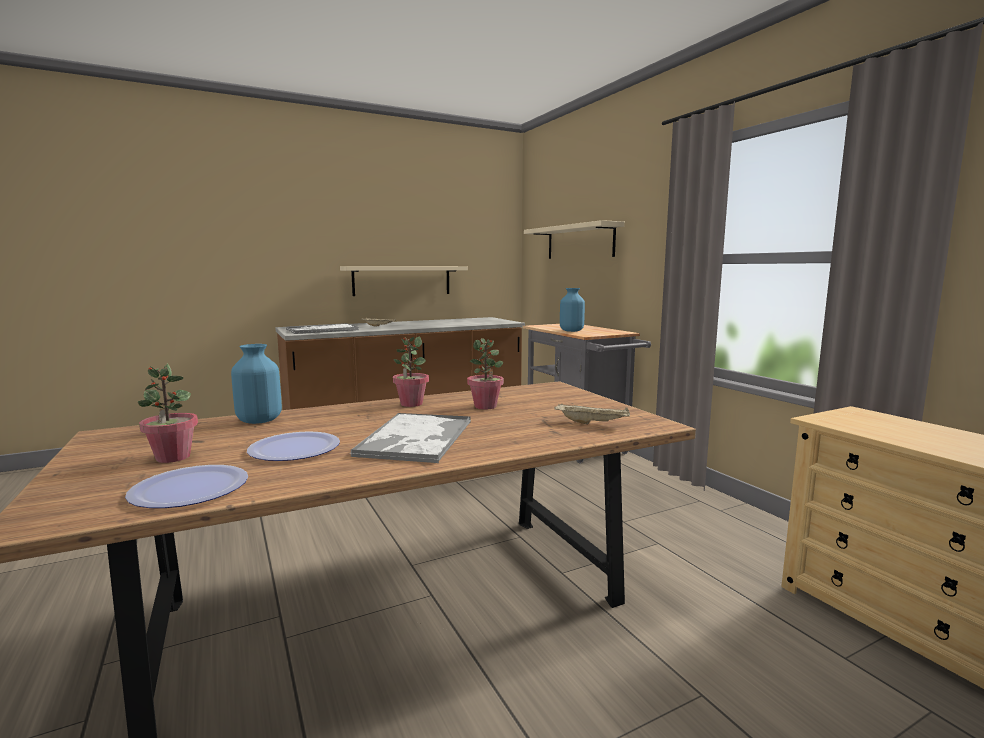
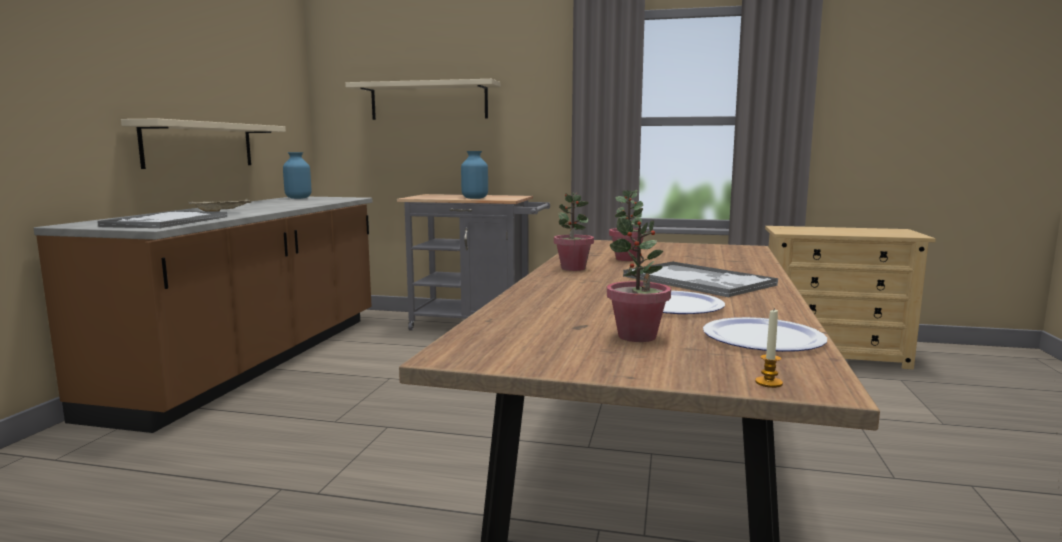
camera: 50 degrees left, 0 degrees up
blue vase [231,344,282,424] -> blue vase moved to [283,152,311,199]
beige tray [554,404,630,424] -> none
none -> candle [755,310,783,388]

